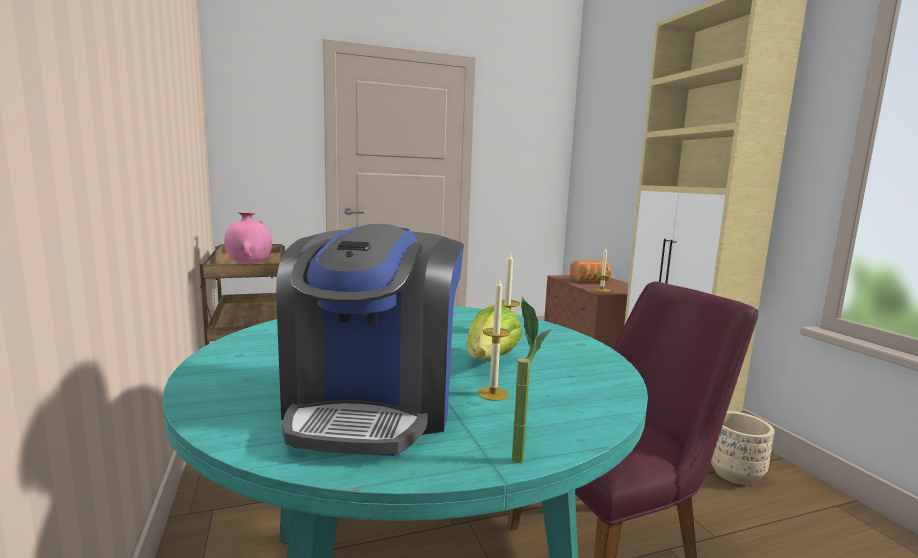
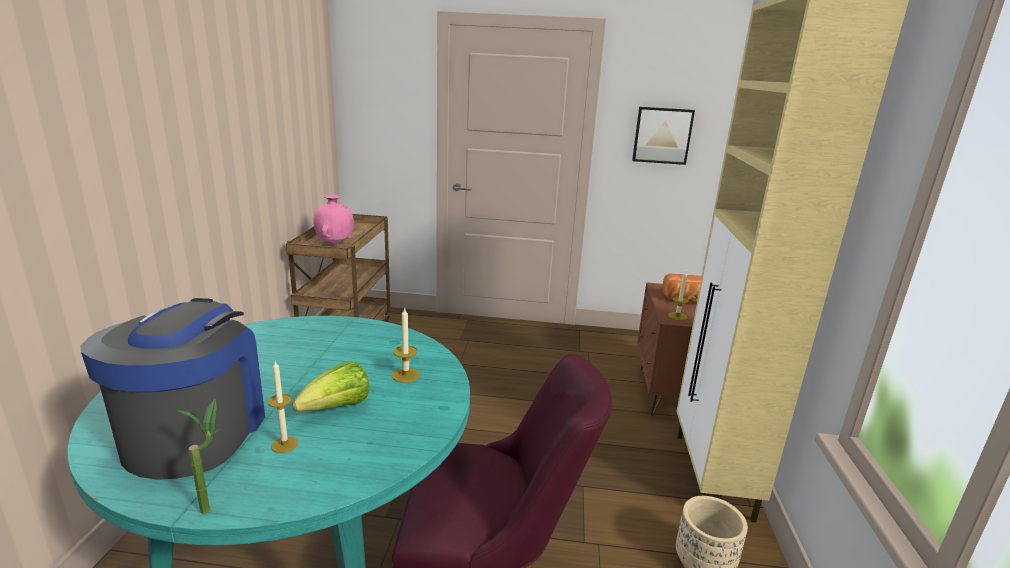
camera: 25 degrees right, 10 degrees up
coffee machine [276,224,464,456] -> coffee machine turned 150 degrees clockwise [81,298,265,480]
none -> picture [632,107,695,165]

